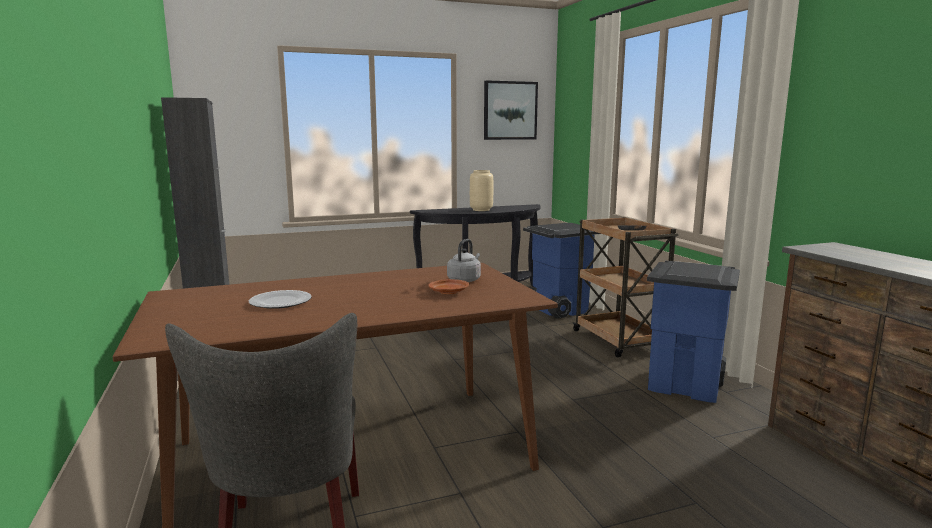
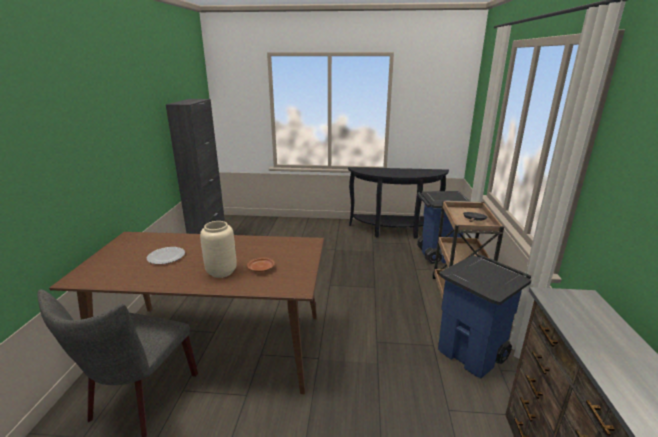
camera: 25 degrees right, 10 degrees up
grey kettle [447,239,481,282] -> none
beige vase [470,170,493,211] -> beige vase moved to [200,221,237,278]
picture [484,80,538,140] -> none

